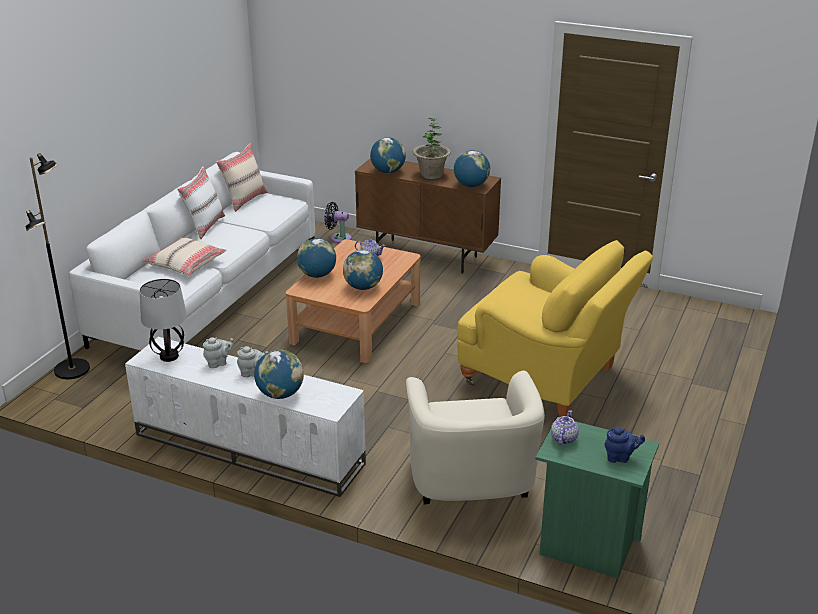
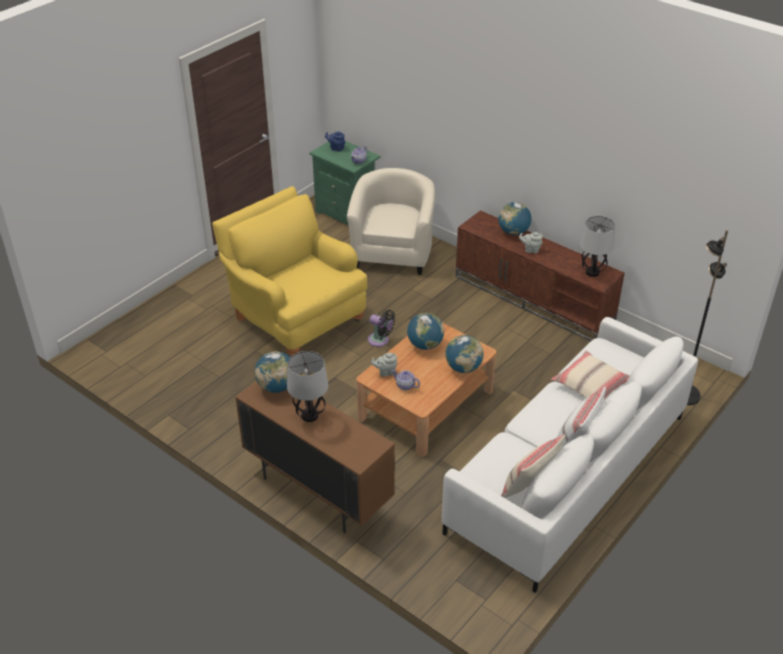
camera: 165 degrees left, 10 degrees up
white tv stand [125,337,366,497] -> brown tv stand [455,210,625,341]
grey teapot [203,337,235,368] -> grey teapot moved to [371,353,398,377]
black fan [325,202,351,243] -> black fan moved to [368,310,395,347]
globe [370,137,406,173] -> none
potted plant [413,118,451,179] -> table lamp [287,351,328,422]

